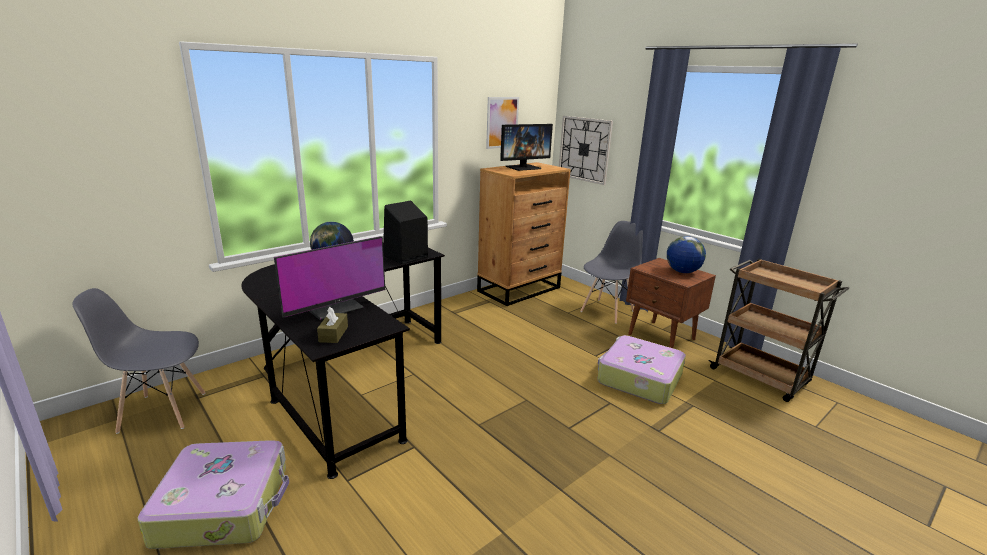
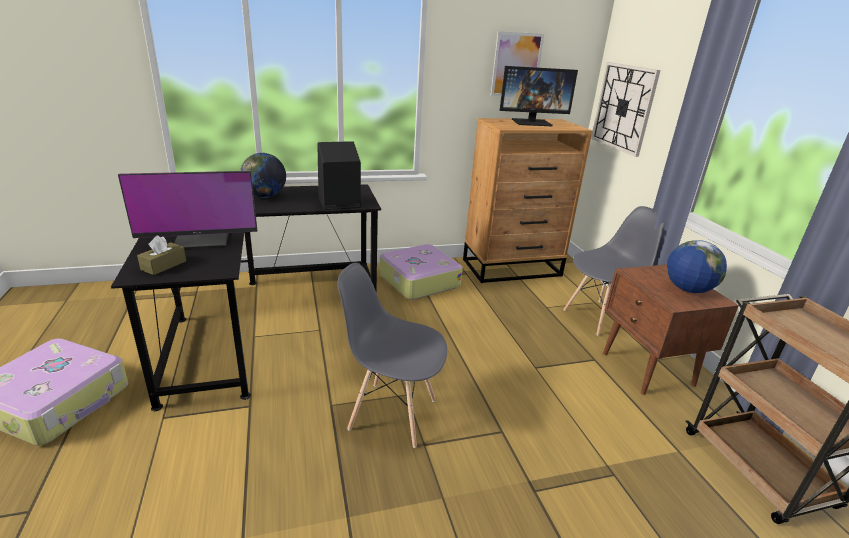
camera: 25 degrees right, 5 degrees up
grey chair [73,288,206,434] -> grey chair moved to [338,263,447,448]
suitcase [597,335,686,404] -> suitcase moved to [379,244,462,300]

